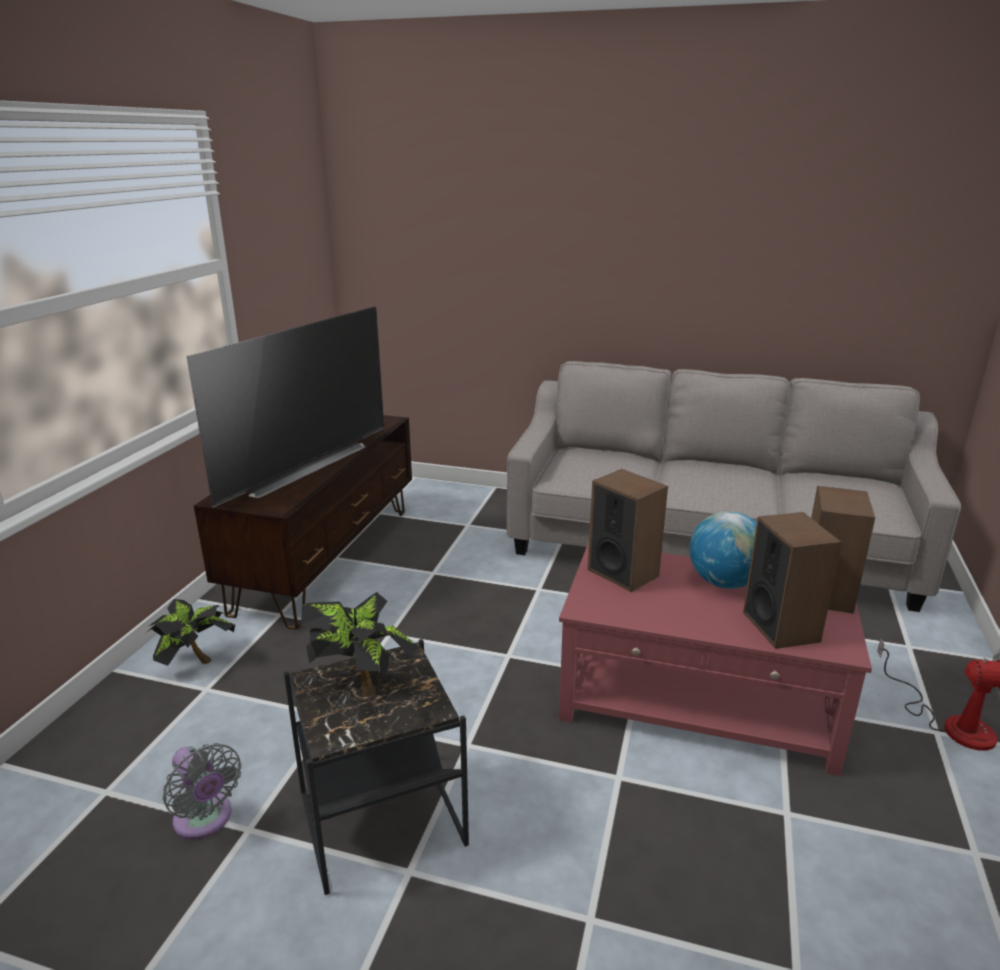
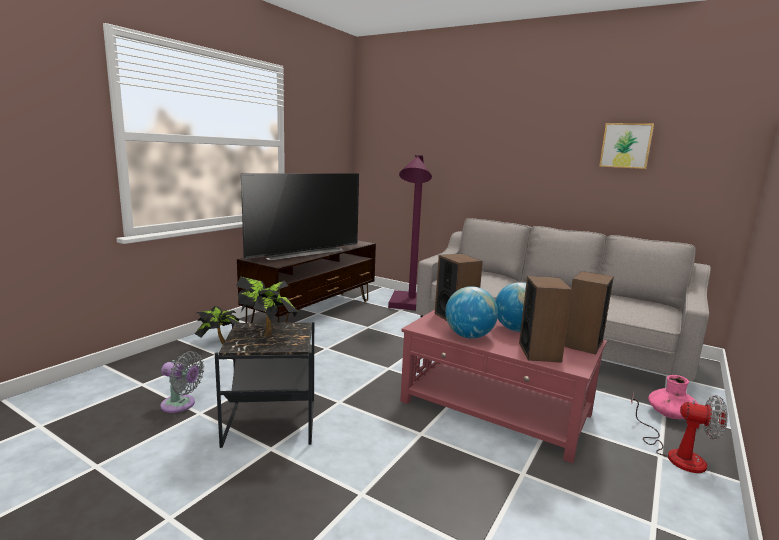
camera: 15 degrees right, 10 degrees down
grey fan [163,743,241,839] -> grey fan turned 45 degrees counterclockwise [161,351,204,413]
none -> purple floor lamp [388,155,432,310]
none -> globe [445,286,498,338]
none -> picture [599,123,654,169]
none -> pink vase [648,375,698,419]

